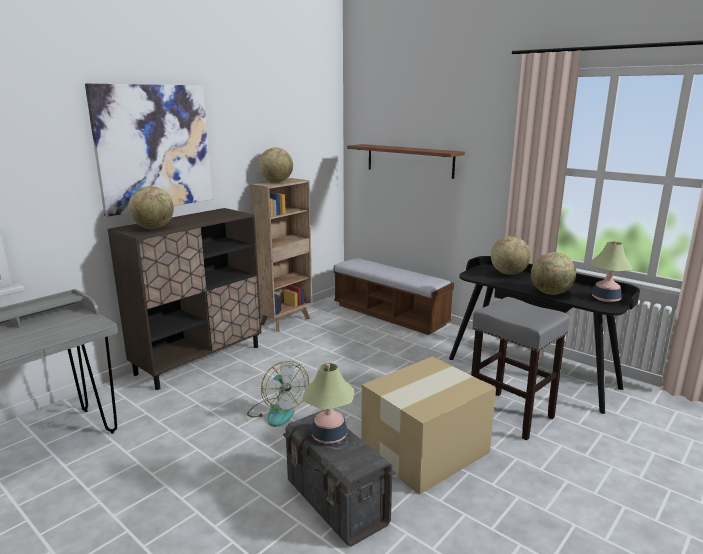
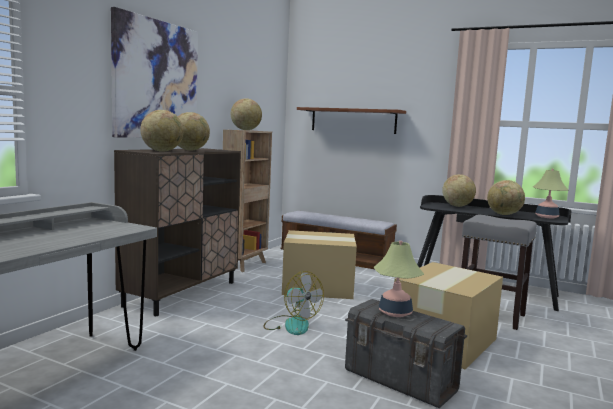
camera: 15 degrees left, 10 degrees down
none -> globe [177,112,210,150]
none -> cardboard box [282,230,357,299]

